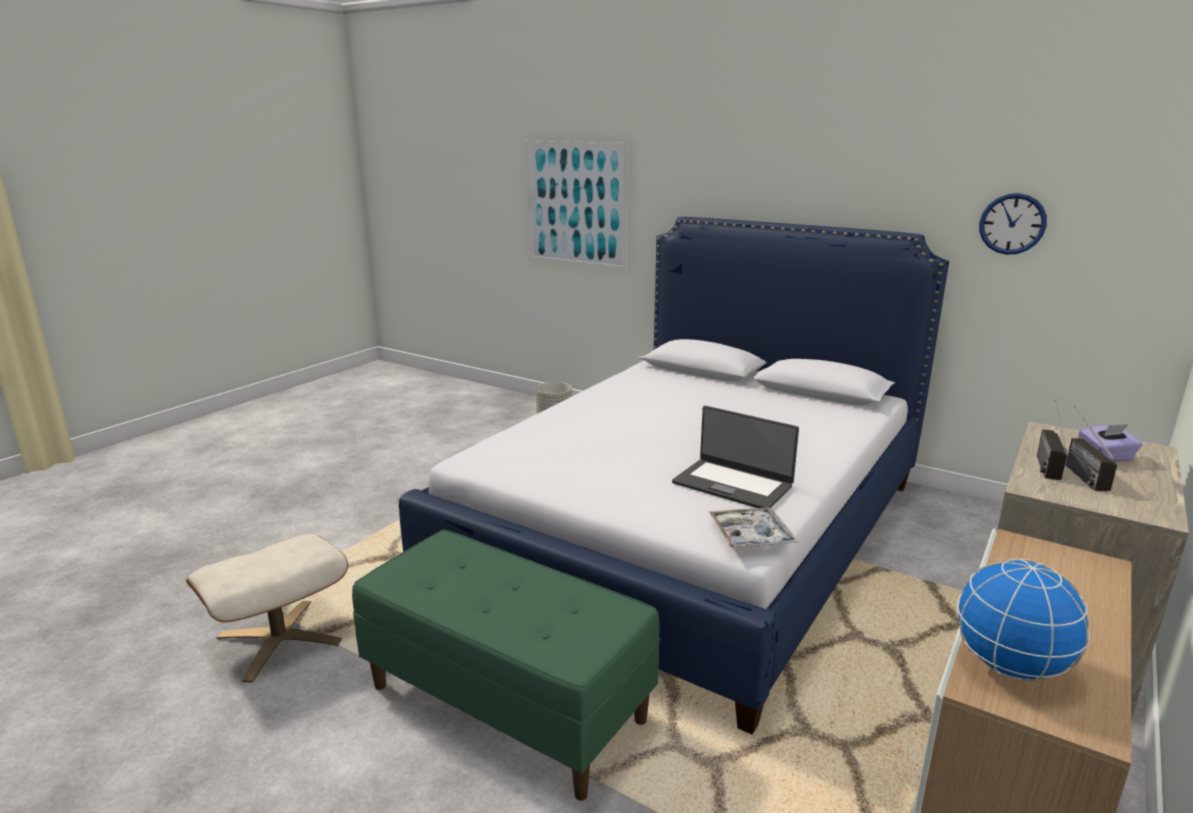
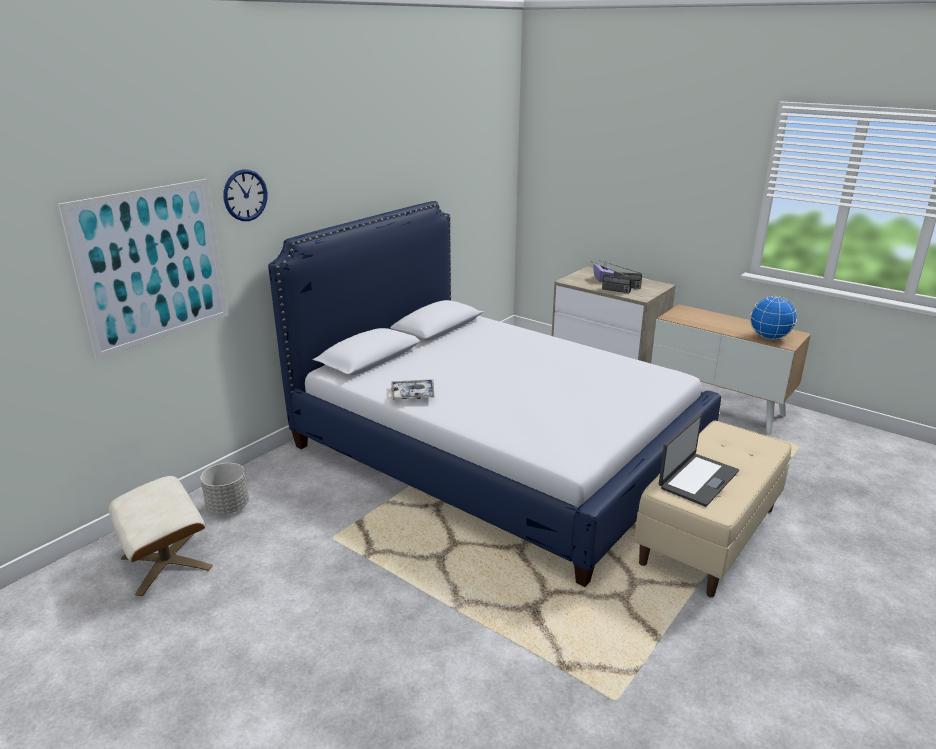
camera: 85 degrees left, 5 degrees up
beige ottoman [186,534,348,683] -> beige ottoman moved to [109,476,212,596]
green bench [352,530,660,801] -> beige bench [634,420,791,597]
laptop [672,406,799,508] -> laptop moved to [659,414,739,507]
tray [708,508,799,548] -> tray moved to [390,379,434,399]
wall clock [979,193,1047,255] -> wall clock moved to [224,169,267,221]

